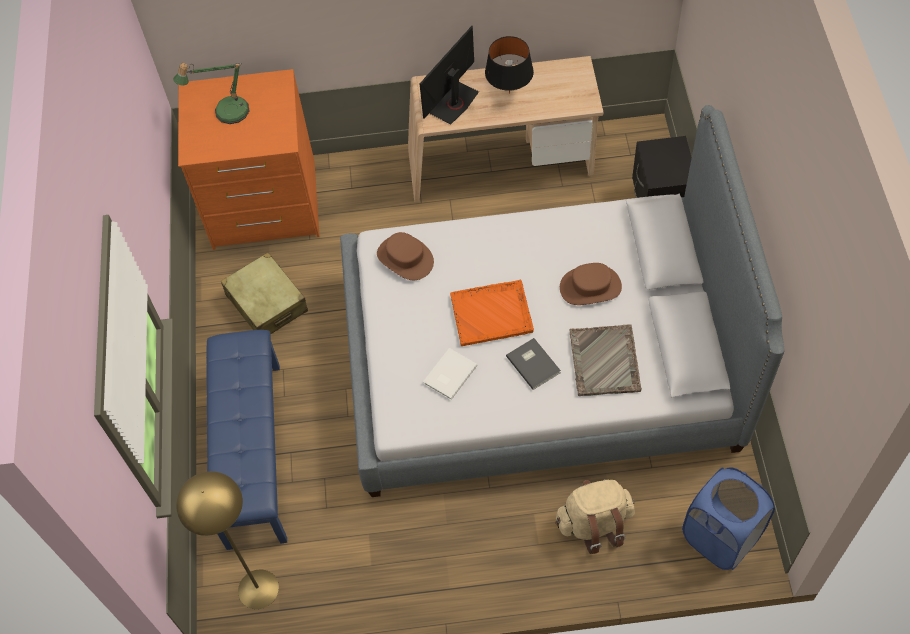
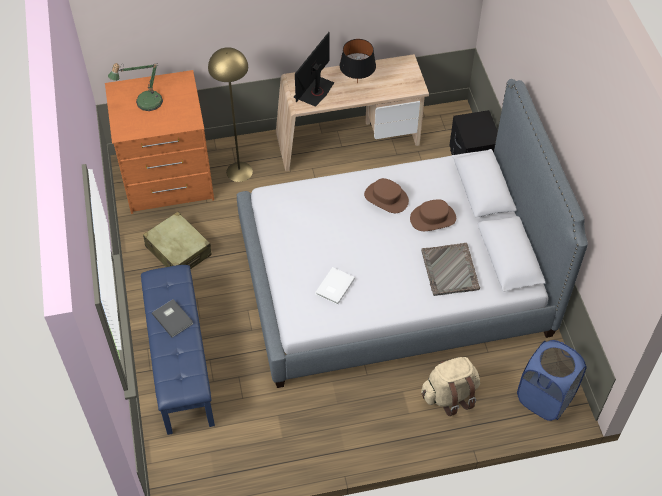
camera: 10 degrees left, 5 degrees down
yellow floor lamp [176,471,279,609] -> yellow floor lamp moved to [208,47,253,182]
brown hat [377,232,434,280] -> brown hat moved to [364,178,409,213]
orange tray [450,280,534,346] -> none
grey book [506,338,561,390] -> grey book moved to [152,299,193,338]

